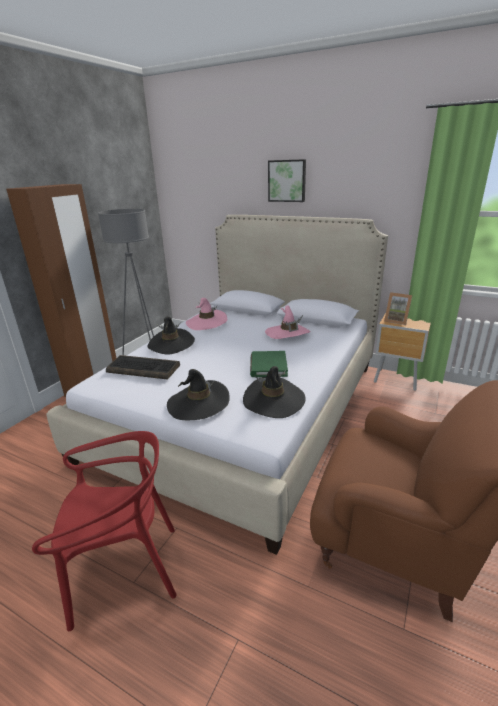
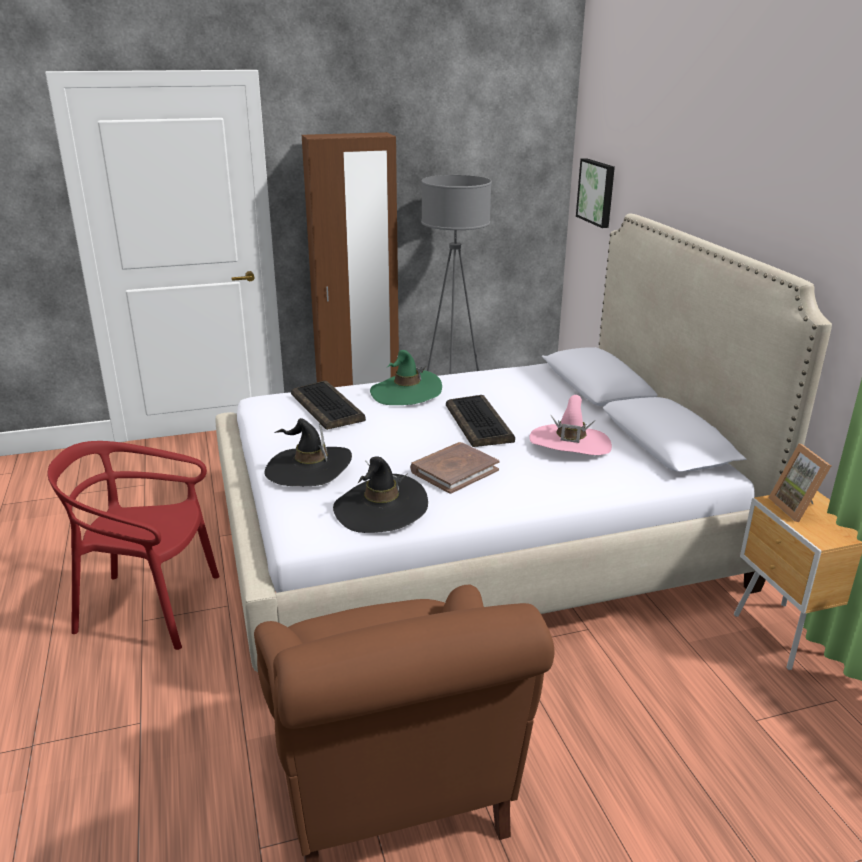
camera: 45 degrees right, 0 degrees up
red chair [32,431,177,631] -> red chair turned 150 degrees clockwise [47,441,220,650]
black hat [147,316,195,355] -> green hat [370,350,442,405]
pink hat [186,298,227,330] -> none
green book [250,351,288,377] -> brown book [410,442,499,494]
picture [268,159,306,202] -> picture moved to [576,158,615,228]
none -> keyboard [446,395,515,447]

